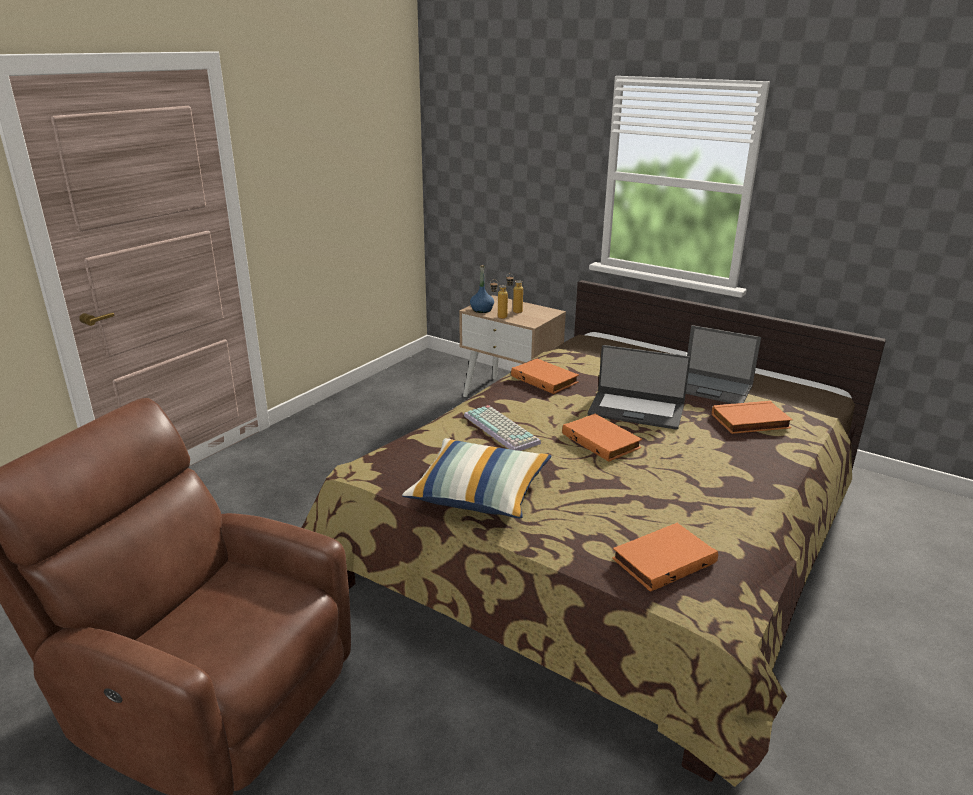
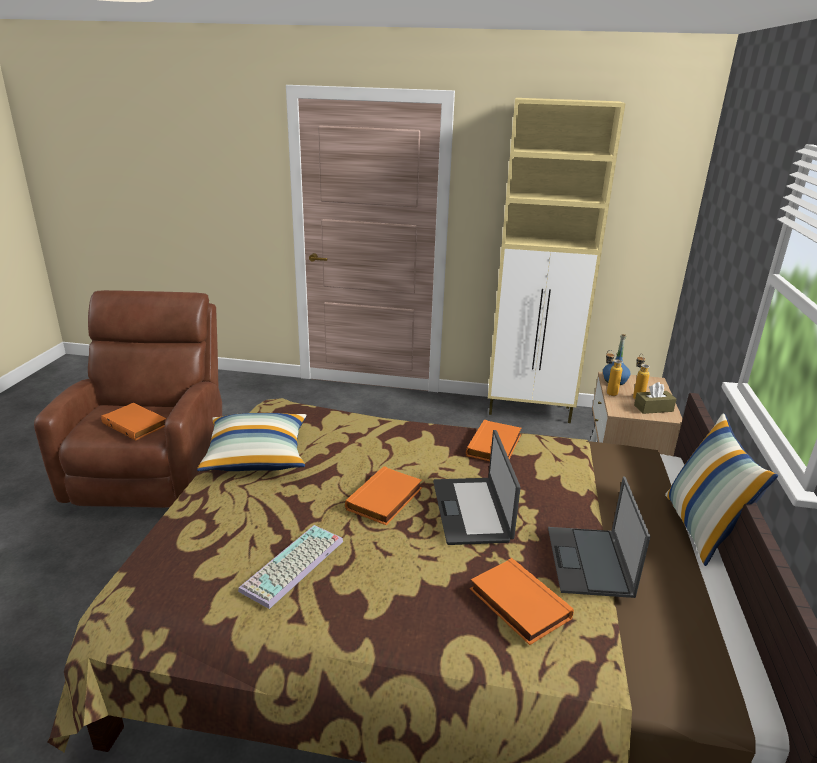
camera: 65 degrees right, 0 degrees up
keyboard [464,405,541,451] -> keyboard moved to [238,525,343,609]
orange book [612,523,718,592] -> orange book moved to [101,403,166,440]
none -> beige cabinet [488,98,626,423]
none -> brown tissue box [634,382,676,414]
none -> pillow [665,413,778,566]

